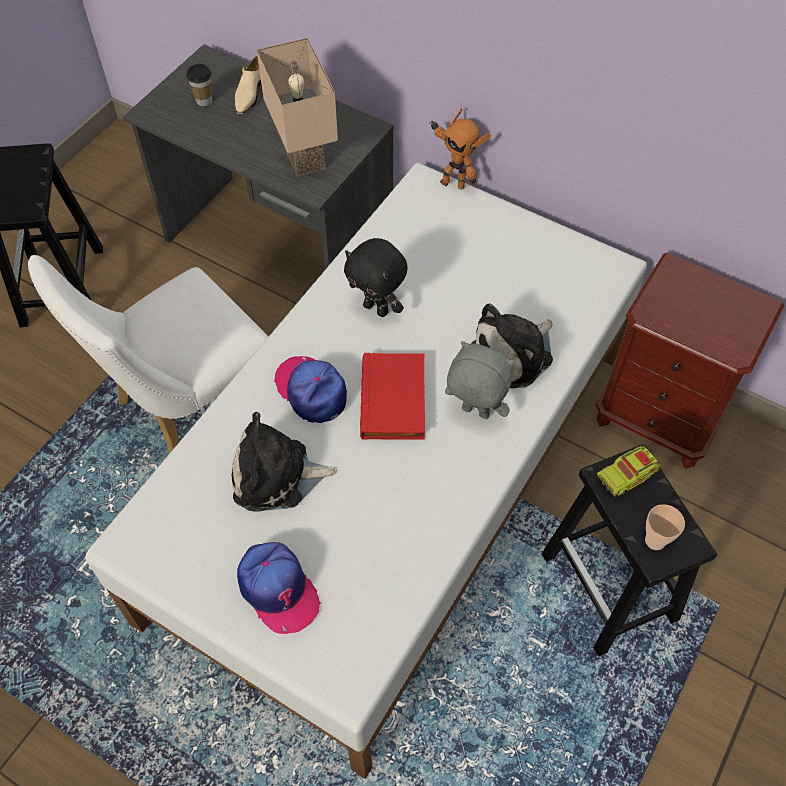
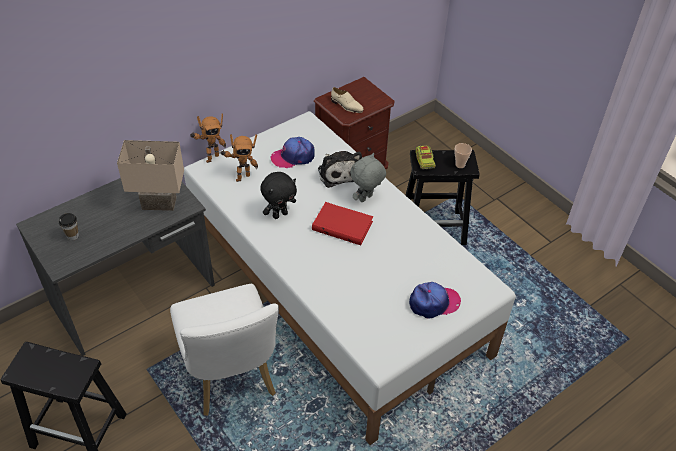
camera: 70 degrees left, 10 degrees down
plush toy [232,412,337,512] -> none
beige shoe [235,56,262,114] -> beige shoe moved to [331,87,364,113]
cap [274,356,347,423] -> cap moved to [270,137,315,168]
none -> toy robot [221,134,258,182]

